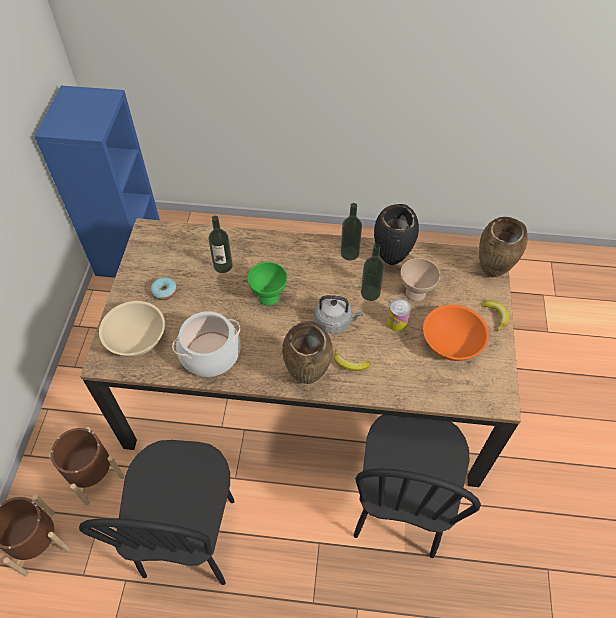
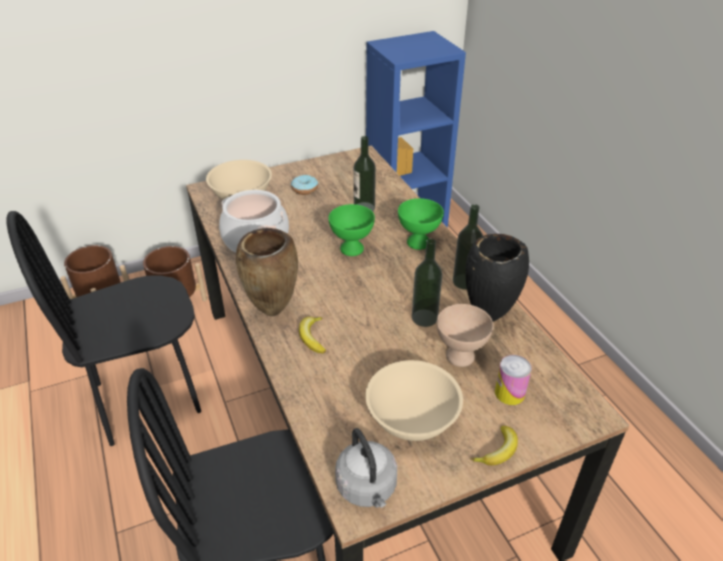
camera: 60 degrees right, 15 degrees down
grey kettle [315,295,363,334] -> grey kettle moved to [335,428,397,508]
can [387,299,411,332] -> can moved to [495,355,532,405]
orange bowl [423,305,489,361] -> beige bowl [365,360,463,441]
brown vase [479,217,528,277] -> none
none -> green bowl [398,198,444,250]

